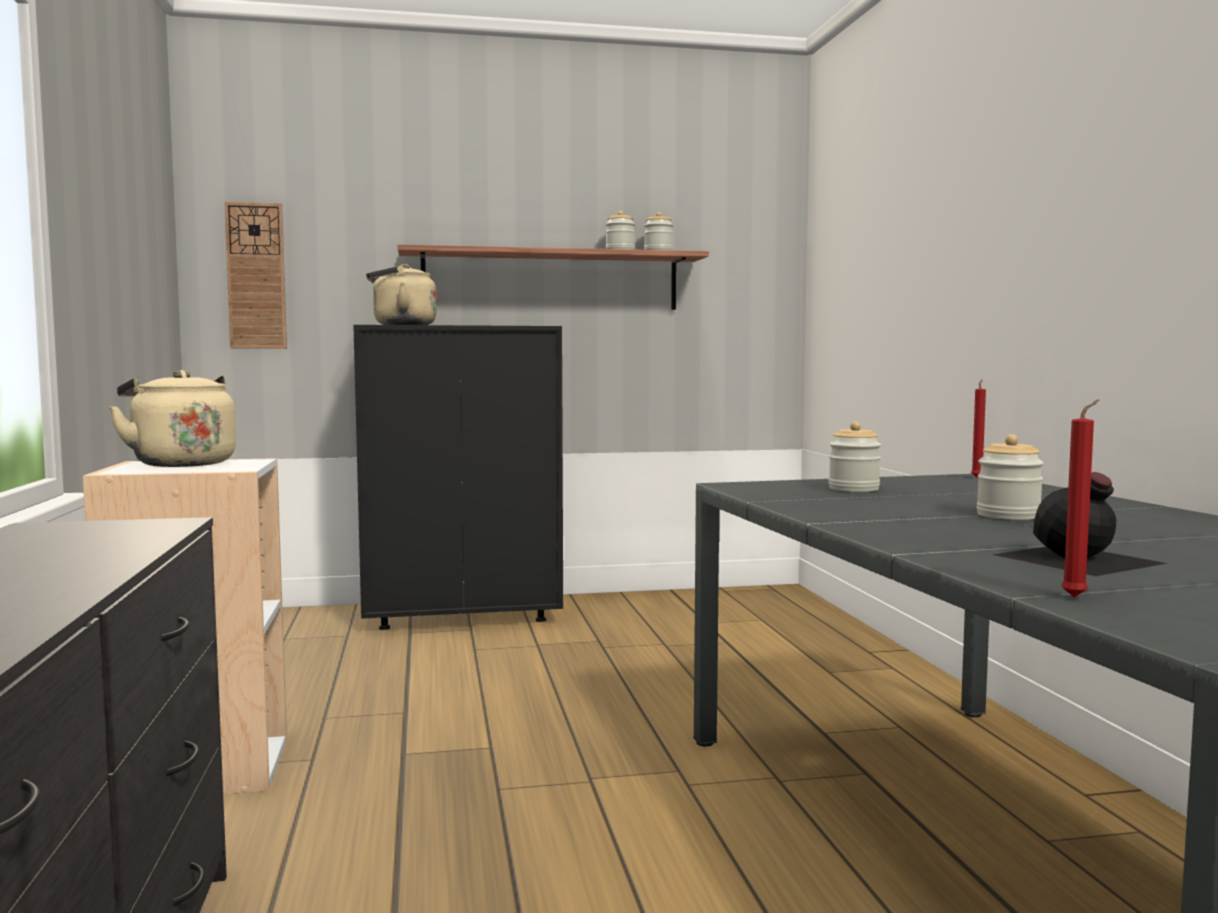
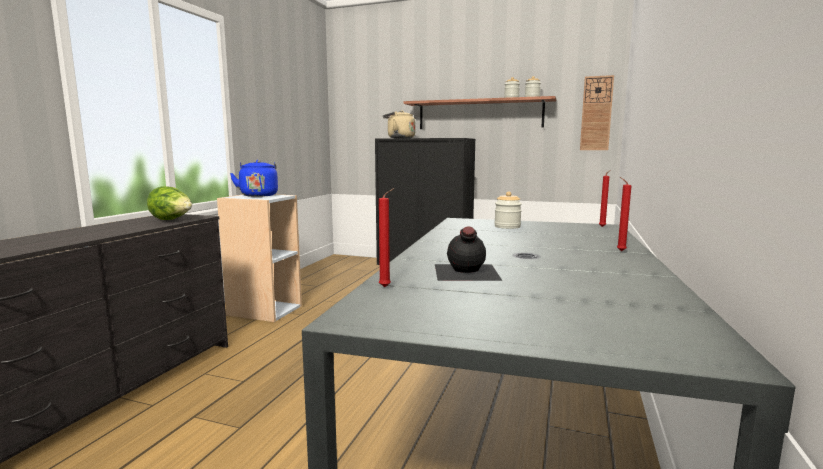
camera: 30 degrees right, 5 degrees up
beige kettle [108,370,236,467] -> blue kettle [230,160,278,197]
wall clock [224,202,287,349] -> wall clock moved to [580,75,614,150]
jar [977,434,1044,520] -> none
none -> lettuce [147,186,192,220]
none -> red candle [617,177,632,251]

